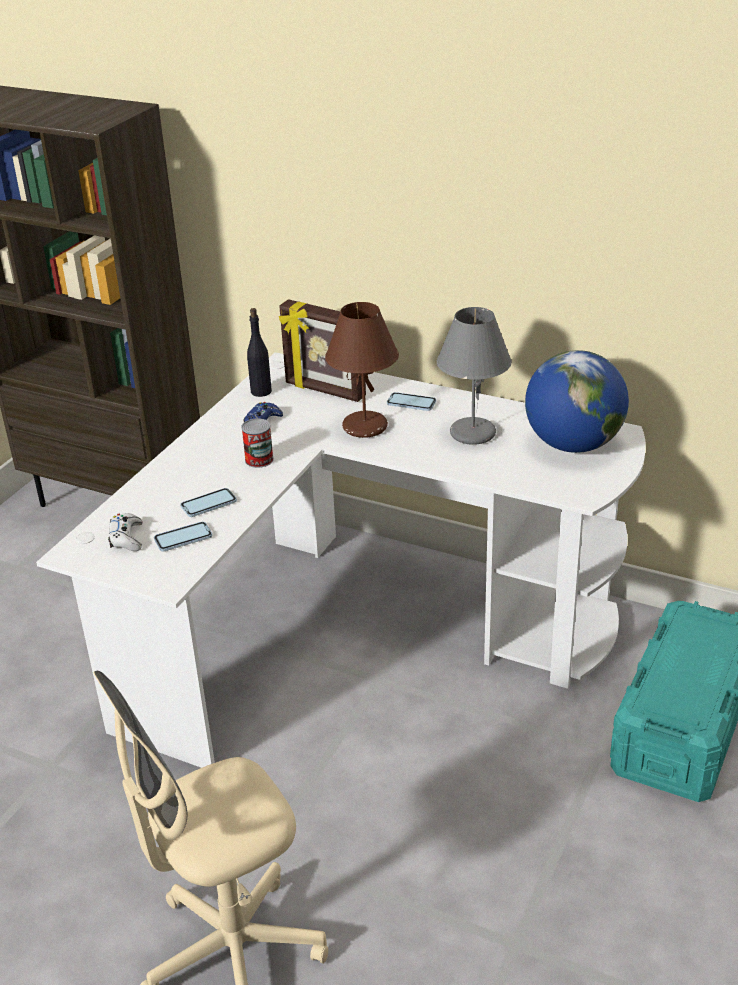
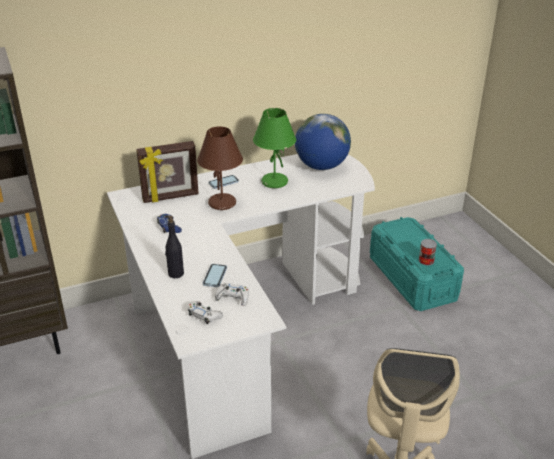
camera: 50 degrees left, 0 degrees up
phone [154,522,212,551] -> white game controller [215,283,249,306]
can [241,418,274,468] -> can moved to [419,239,437,265]
black bottle [247,308,272,397] -> black bottle moved to [165,216,184,278]
grey table lamp [437,307,512,445] -> green table lamp [253,108,296,188]

